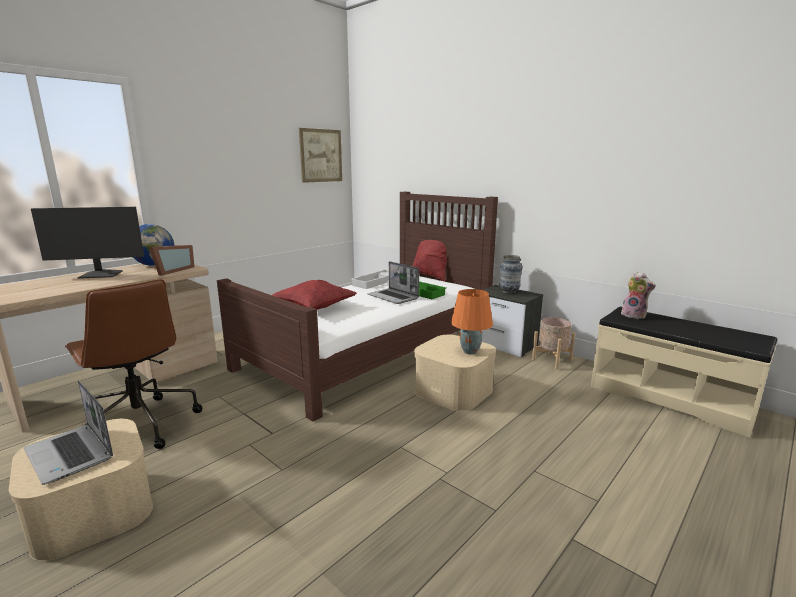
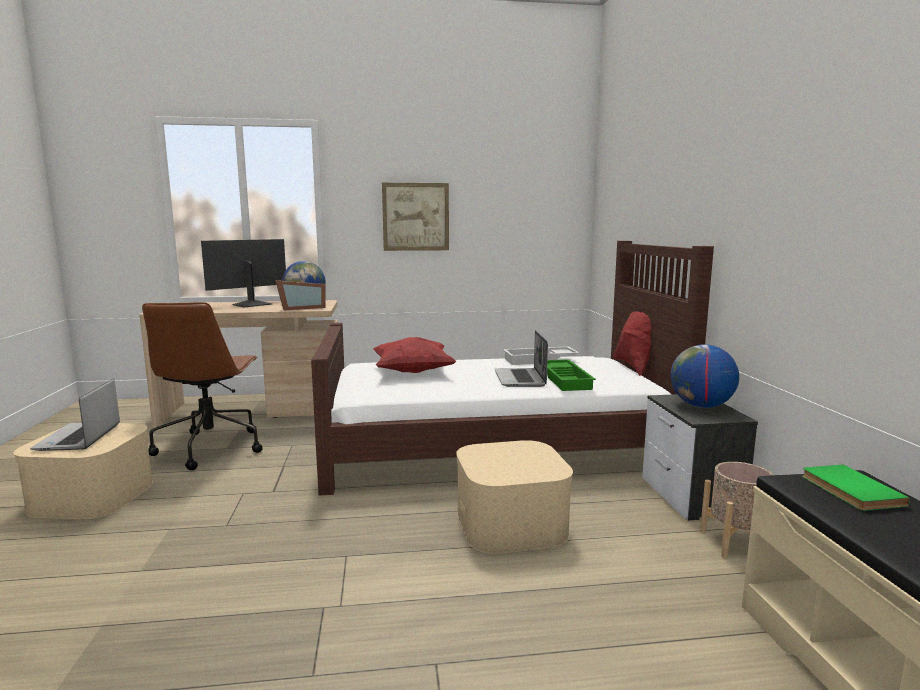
camera: 40 degrees right, 5 degrees down
monitor [31,207,144,279] -> monitor turned 105 degrees clockwise [201,239,286,307]
picture [299,128,342,183] -> picture moved to [382,183,449,251]
orange table lamp [451,289,493,355] -> none
vase [500,255,523,294] -> globe [671,345,739,408]
plush toy [621,272,656,319] -> green book [802,465,910,511]

